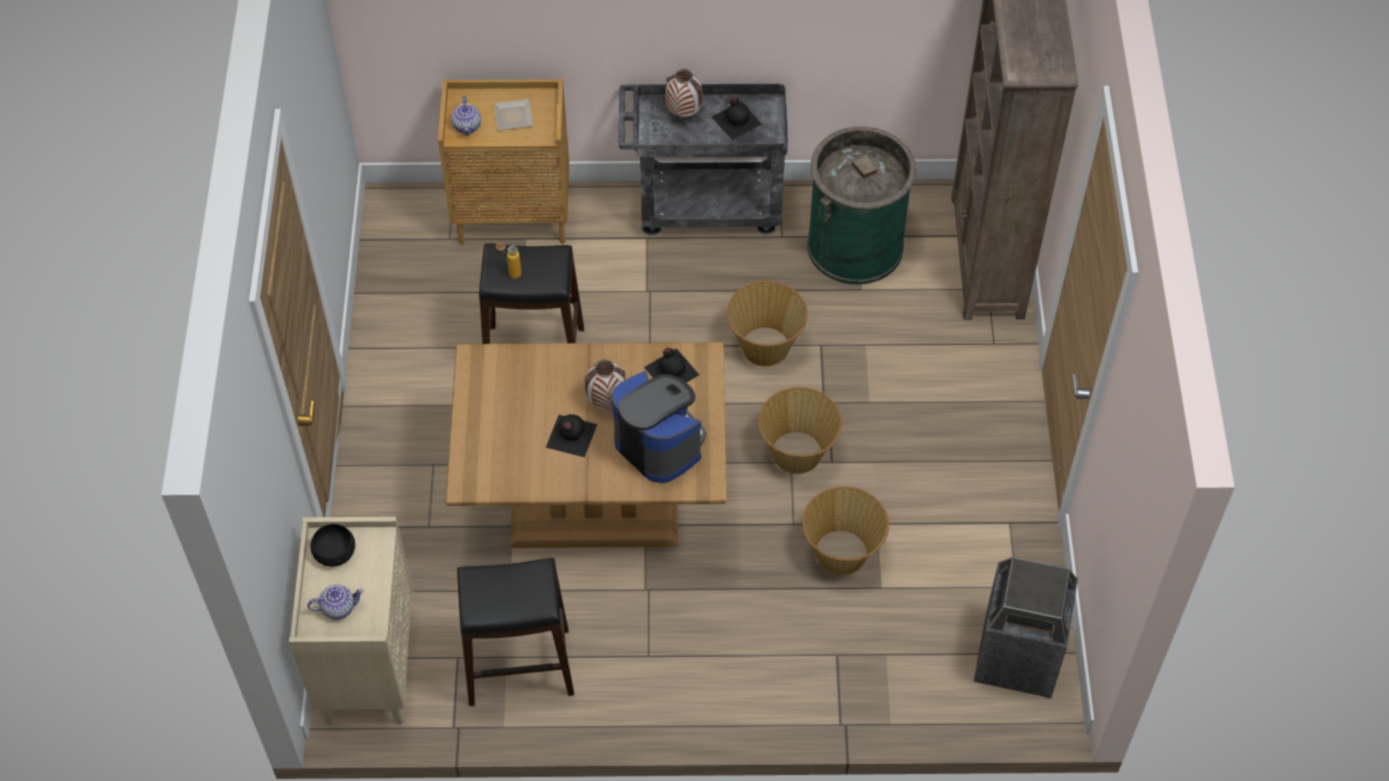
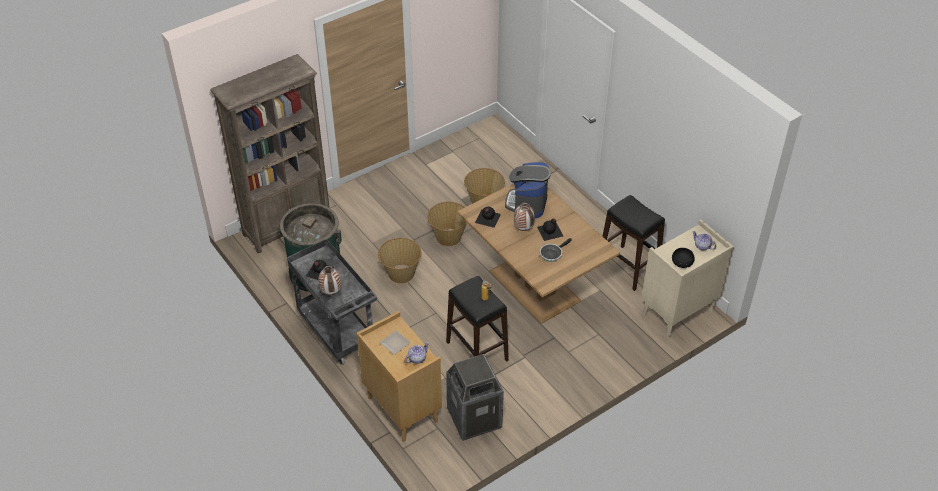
camera: 125 degrees left, 10 degrees down
trash can [974,557,1078,698] -> trash can moved to [446,354,504,441]
none -> frying pan [540,238,572,262]

